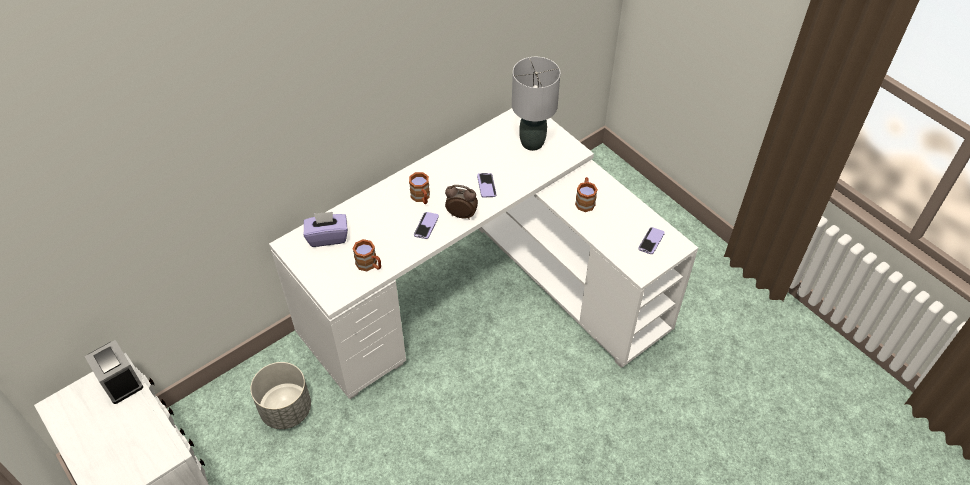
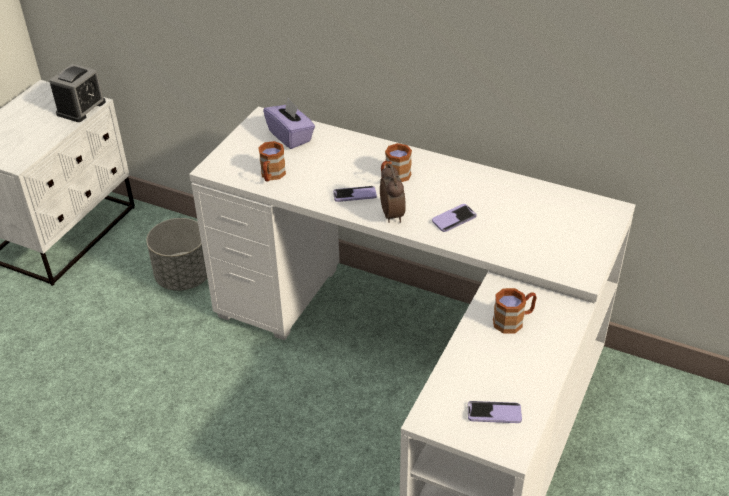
camera: 65 degrees right, 10 degrees down
grey table lamp [512,57,560,151] -> none

